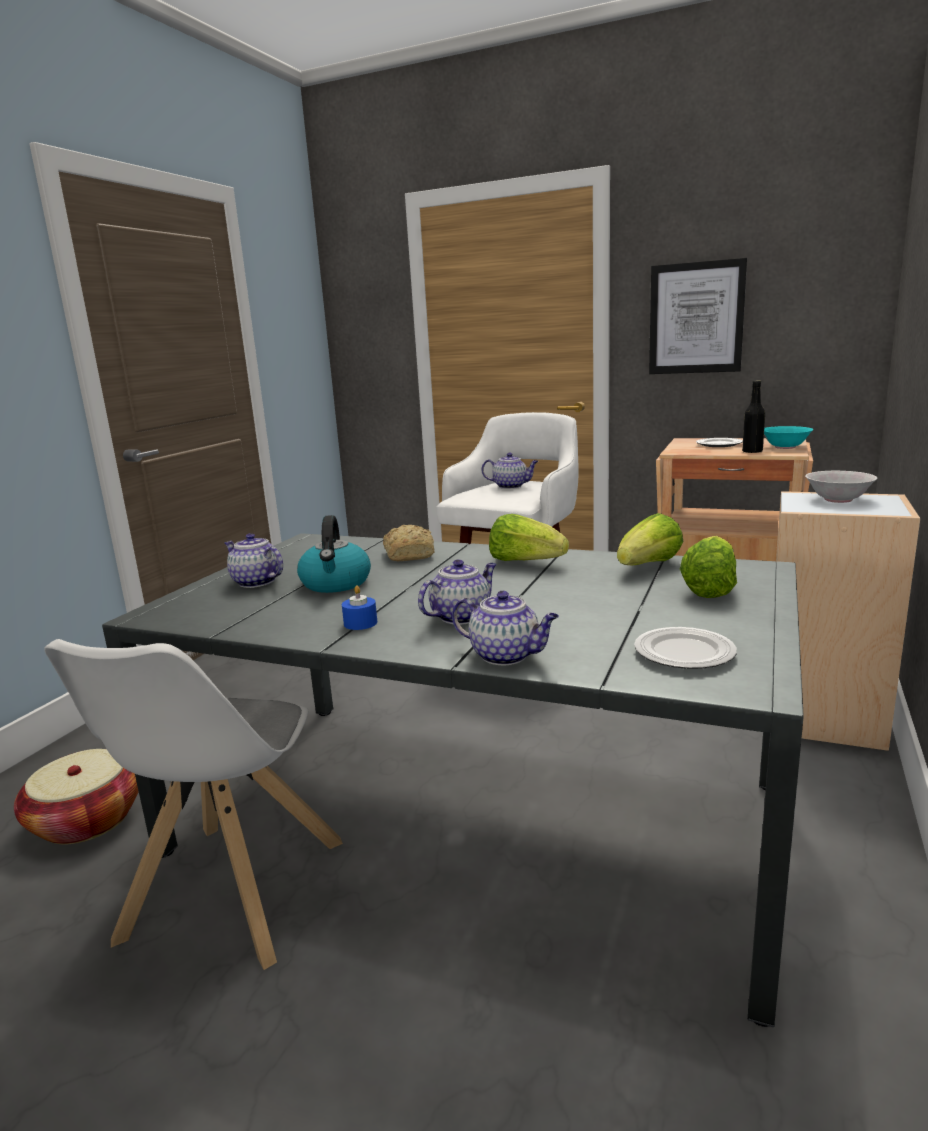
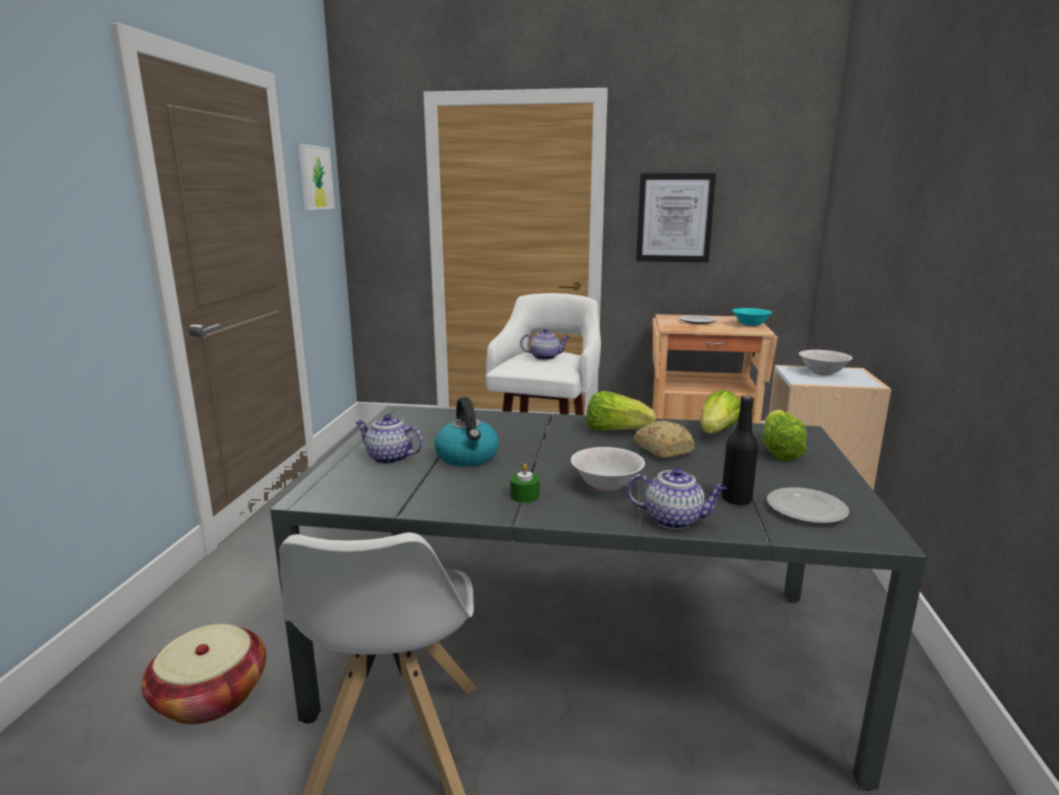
camera: 15 degrees left, 0 degrees up
blue candle [342,586,377,630] -> green candle [510,464,540,503]
bread [383,525,434,561] -> bread moved to [634,421,695,458]
teapot [418,559,497,625] -> white bowl [571,447,645,491]
black bottle [742,381,765,453] -> black bottle moved to [721,396,758,505]
none -> picture [298,144,335,210]

